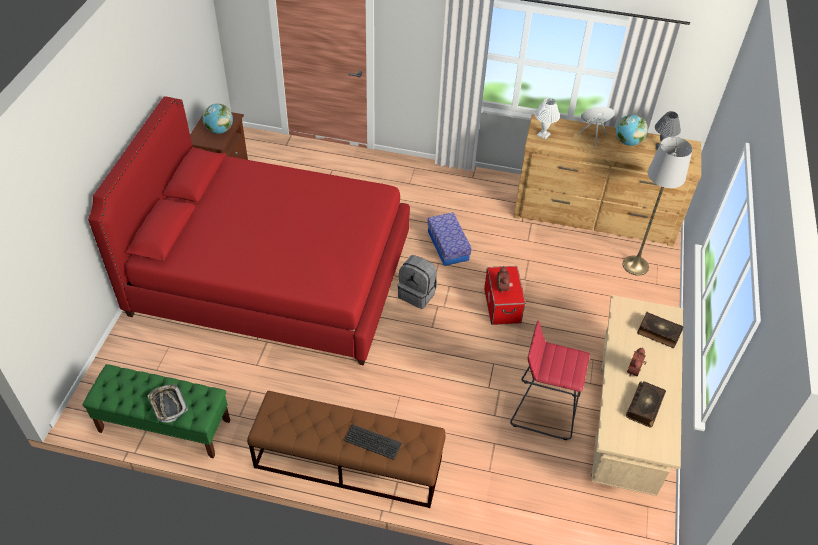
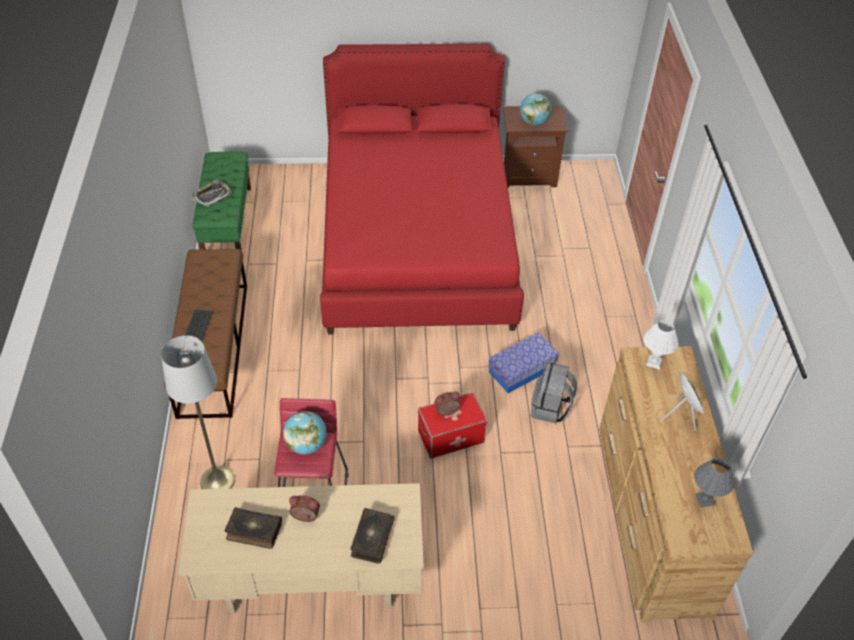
camera: 75 degrees right, 0 degrees up
grey backpack [398,255,437,309] -> grey backpack moved to [531,362,577,423]
globe [616,114,648,146] -> globe moved to [283,411,327,454]
grey floor lamp [623,137,693,276] -> grey floor lamp moved to [161,335,235,489]

